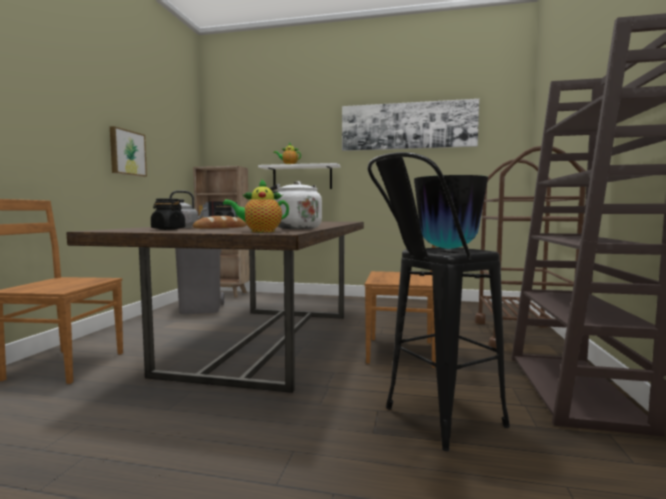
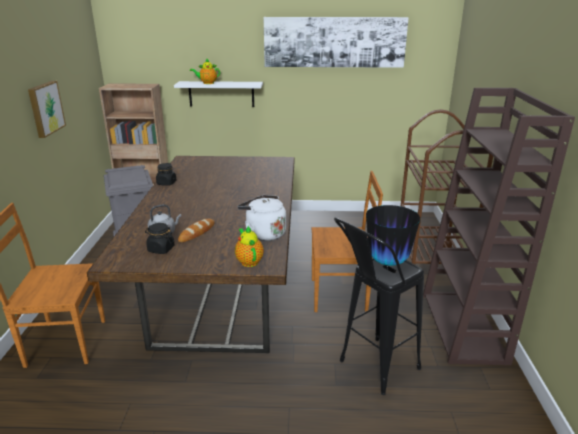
camera: 10 degrees left, 20 degrees up
teapot [223,179,289,232] -> teapot turned 90 degrees clockwise [235,226,264,267]

